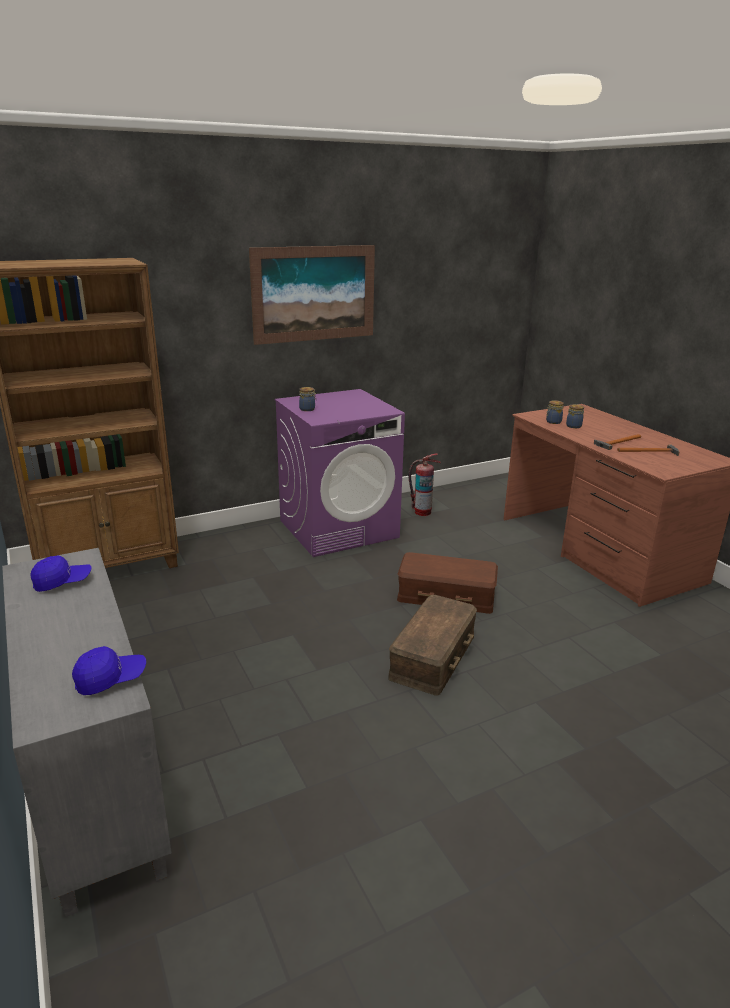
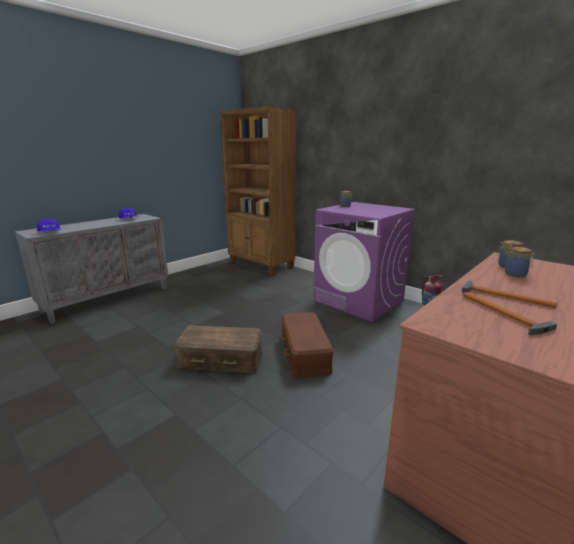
camera: 70 degrees right, 5 degrees down
picture [249,245,375,345] -> none

